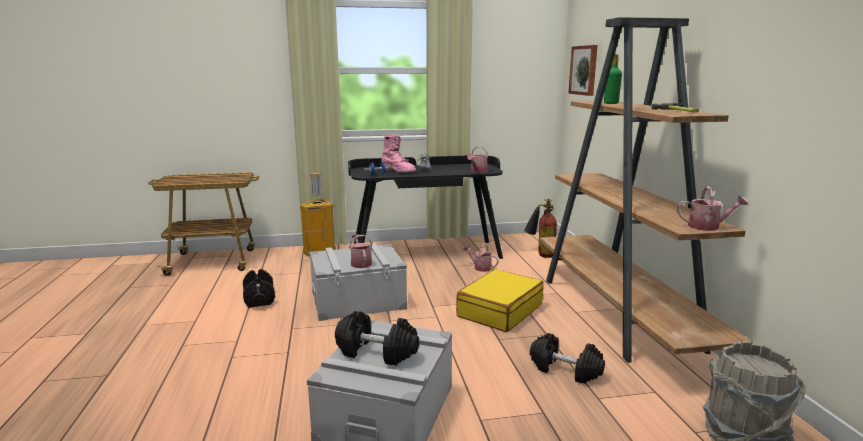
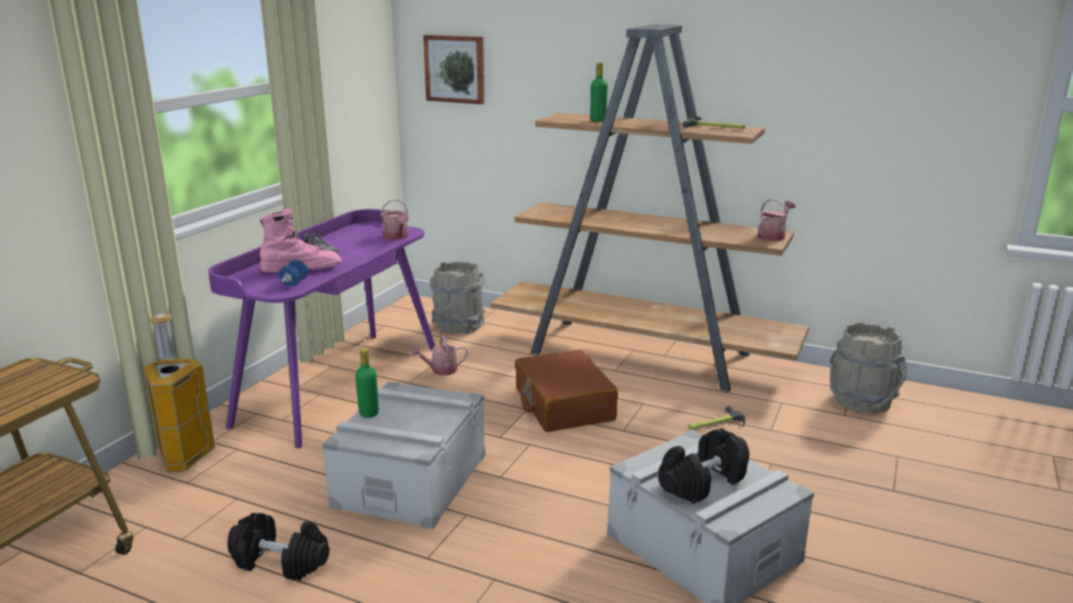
camera: 55 degrees left, 5 degrees up
black desk [348,156,503,259] -> purple desk [208,209,435,448]
watering can [349,234,372,268] -> none
yellow suitcase [456,269,544,332] -> brown suitcase [515,349,618,432]
fire extinguisher [524,199,557,258] -> grey bucket [430,261,485,334]
black dumbbell [530,333,605,384] -> hammer [688,406,745,430]
none -> green bottle [355,348,379,418]

